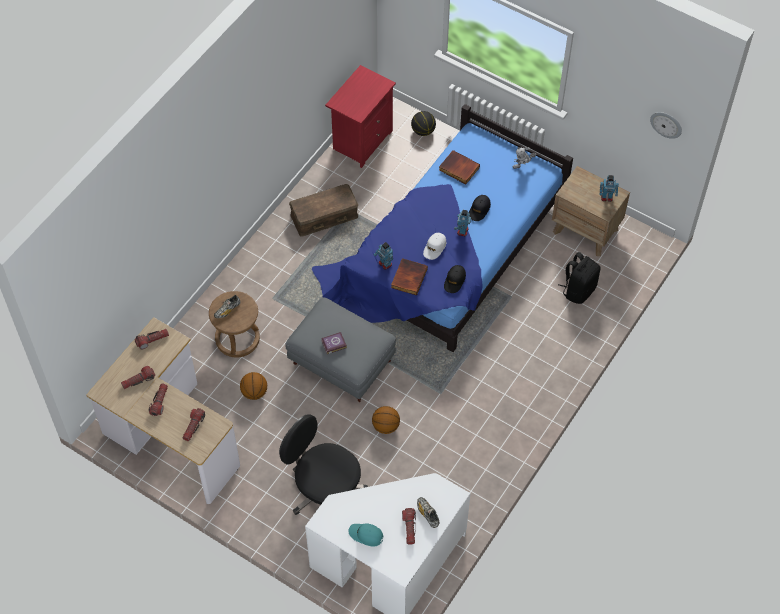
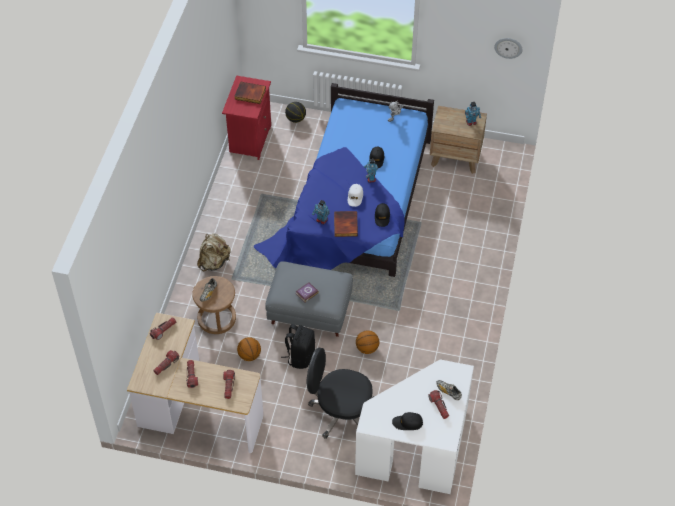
camera: 20 degrees left, 5 degrees down
brown storage box [289,184,358,237] -> none
turquoise cap [348,523,383,547] -> black cap [392,412,423,430]
book [439,150,480,184] -> book moved to [234,81,266,104]
black backpack [558,252,601,304] -> black backpack moved to [281,324,315,369]
none -> beige backpack [197,233,230,271]

